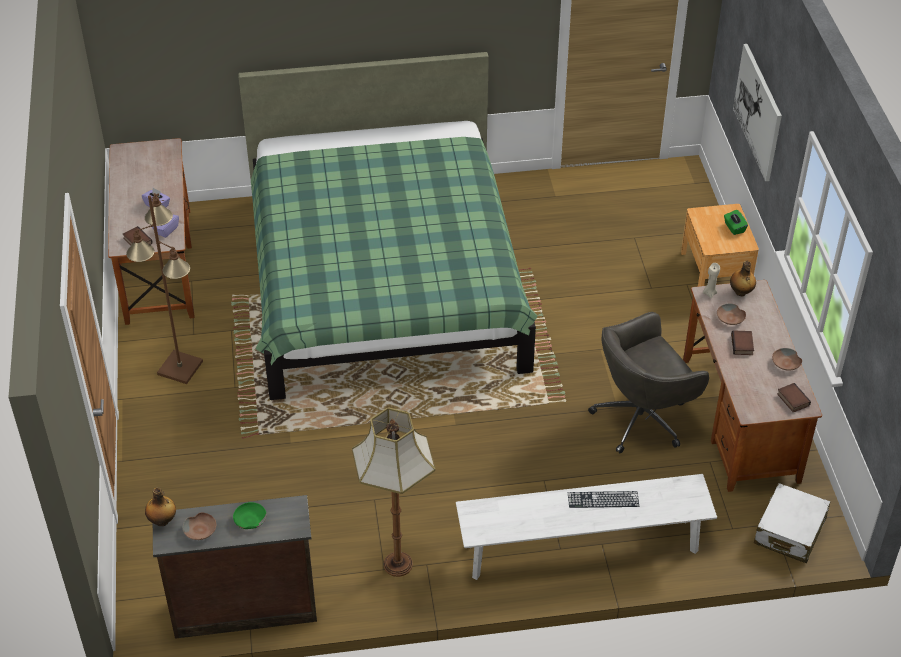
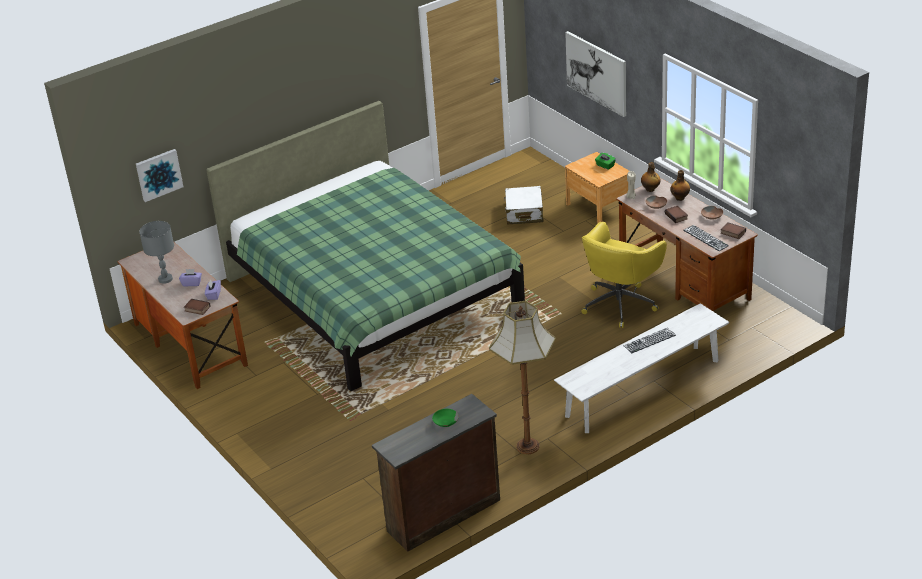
camera: 25 degrees left, 10 degrees down
brown floor lamp [126,193,203,384] -> none
bottle [145,487,176,526] -> bottle moved to [670,170,690,201]
brown bowl [182,513,216,540] -> none
grey office chair [588,312,709,453] -> yellow office chair [581,222,667,328]
white suitcase [754,483,830,563] -> white suitcase moved to [504,186,543,225]
none -> picture [136,149,183,202]
none -> grey table lamp [139,221,174,284]
none -> keyboard [683,225,729,251]

